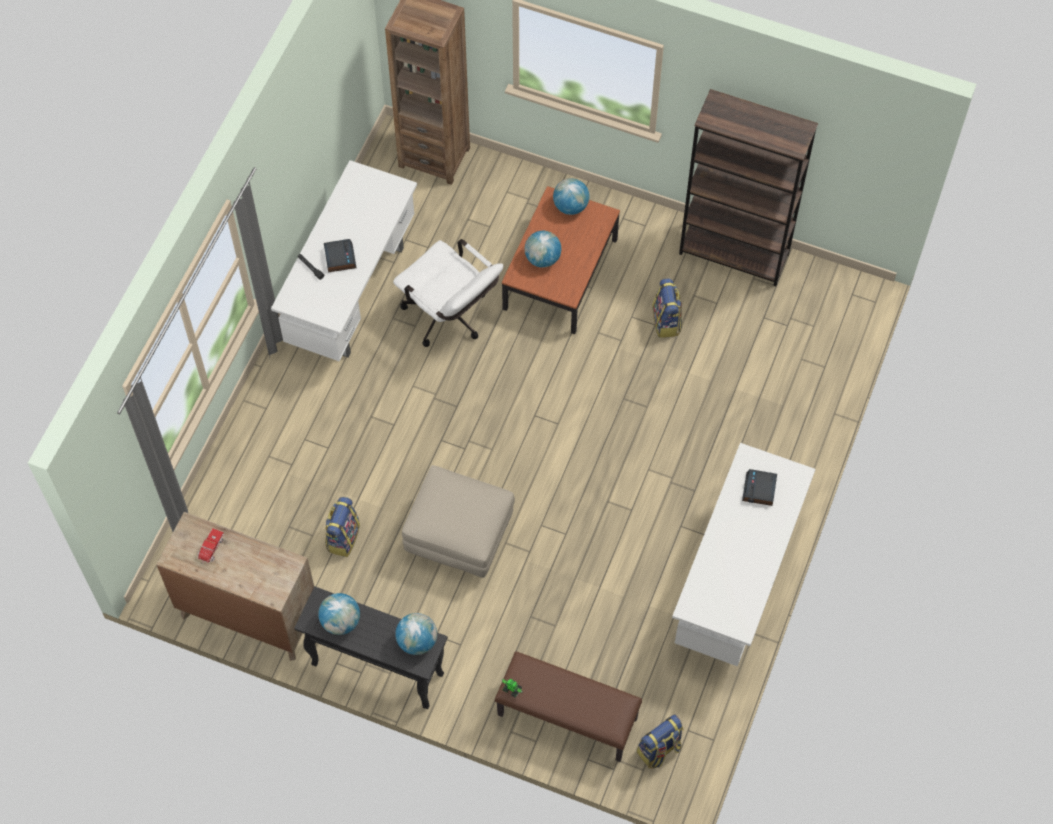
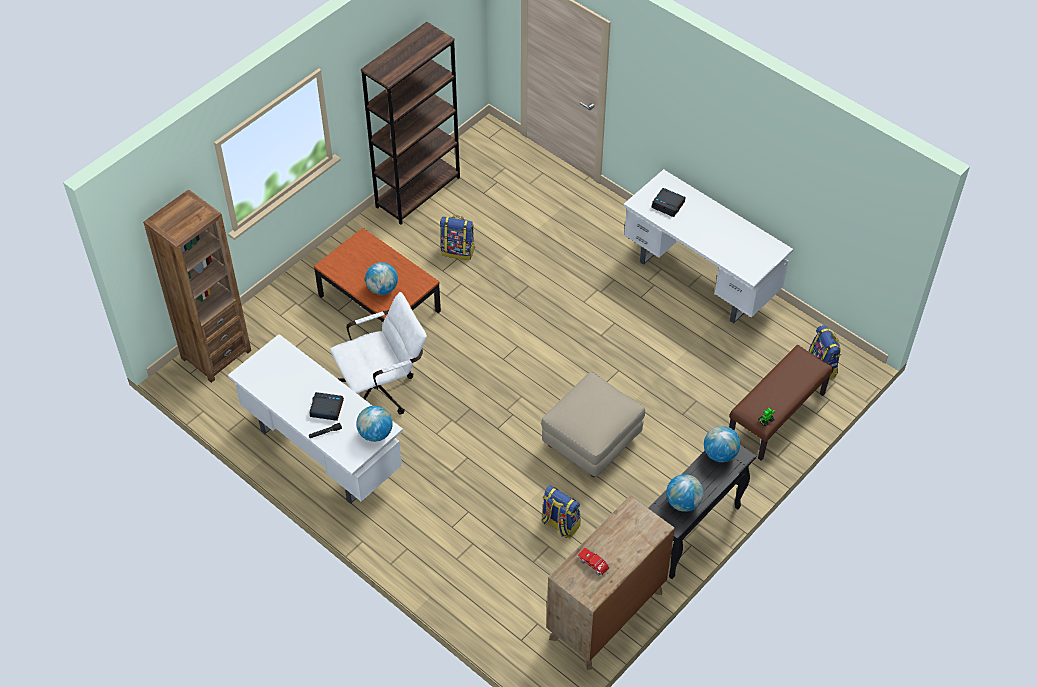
camera: 70 degrees left, 10 degrees down
globe [553,178,589,215] -> globe moved to [356,406,393,442]

